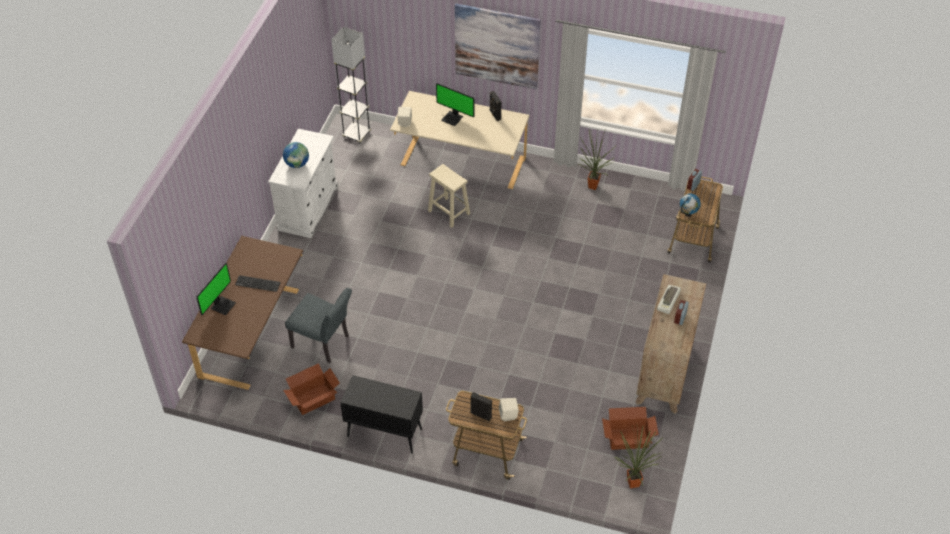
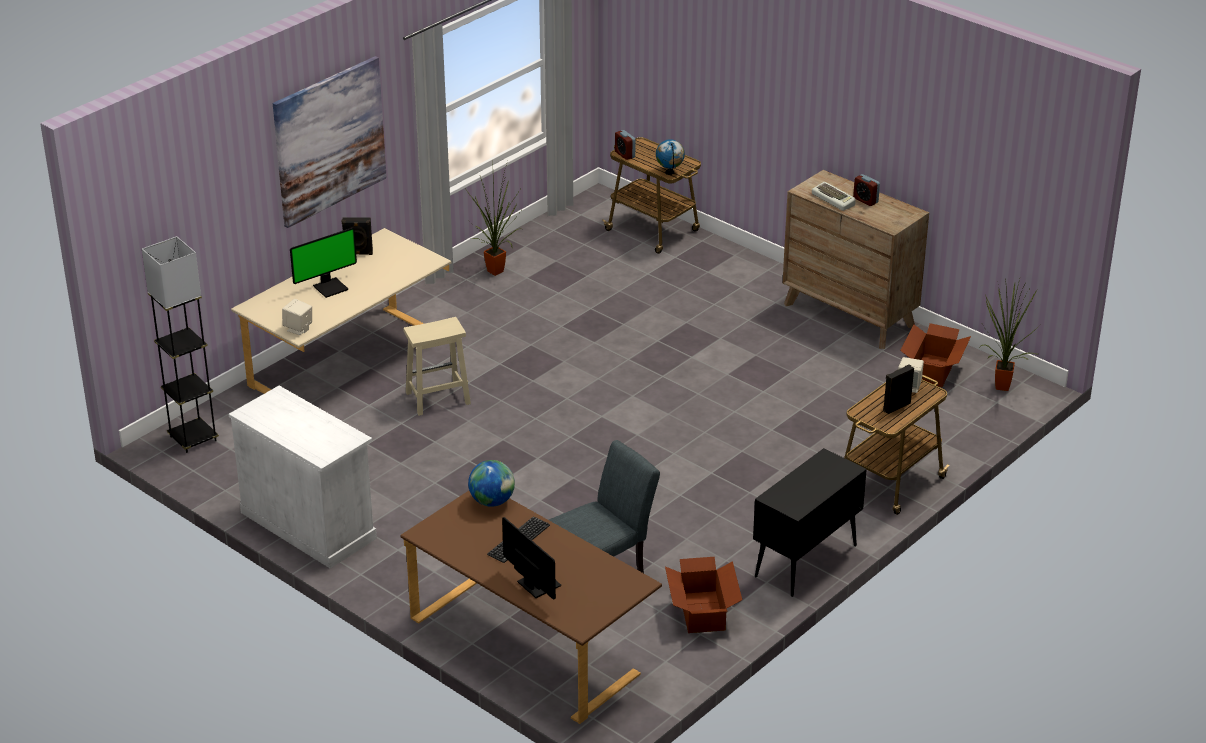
camera: 65 degrees left, 15 degrees down
globe [283,142,309,168] -> globe moved to [468,460,515,507]

